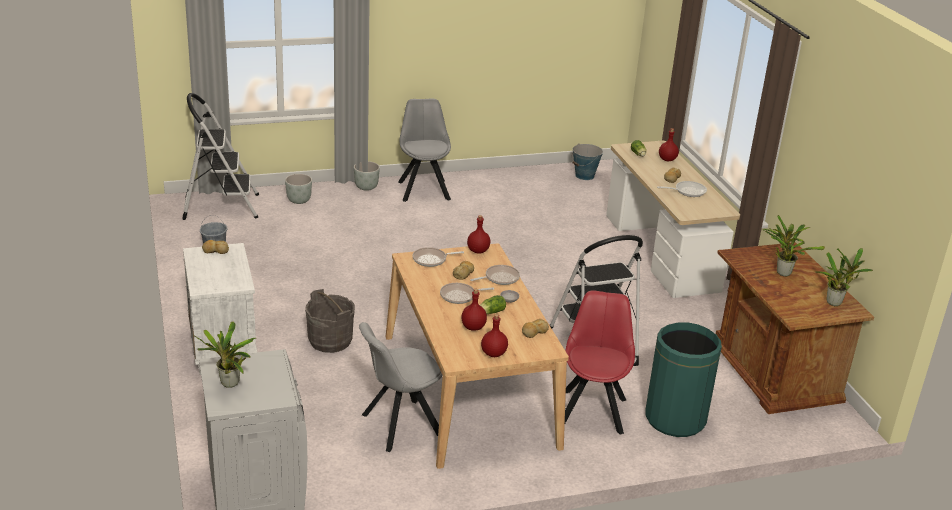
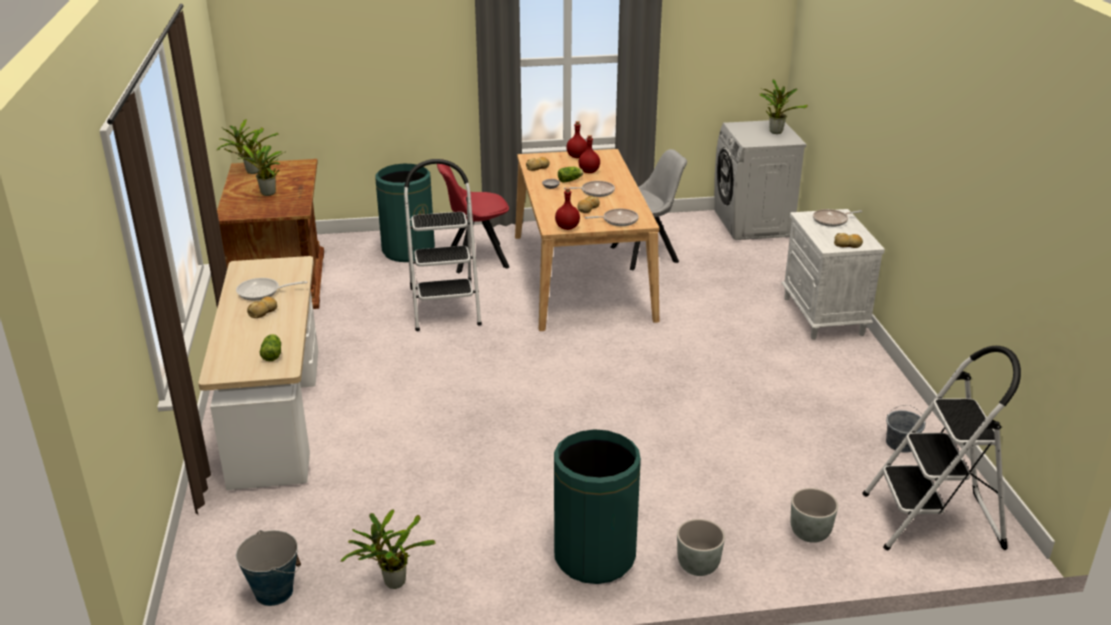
camera: 170 degrees left, 0 degrees up
grey bucket [305,289,355,353] -> none
grey chair [398,99,451,202] -> green trash can [554,429,641,584]
frying pan [470,265,520,285] -> frying pan moved to [813,209,862,227]
red chair [565,290,635,435] -> red chair turned 60 degrees clockwise [437,164,509,273]
red bottle [659,128,679,161] -> none
none -> potted plant [341,509,436,589]

